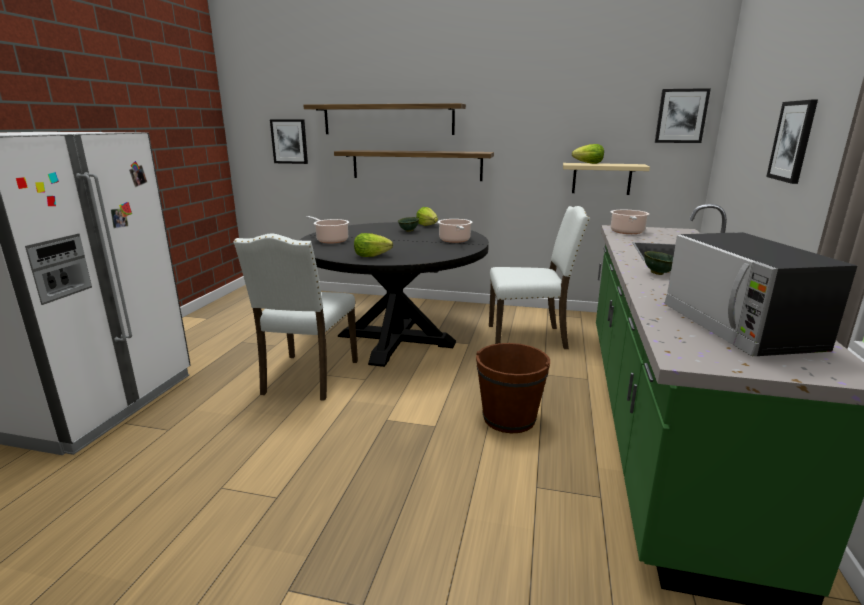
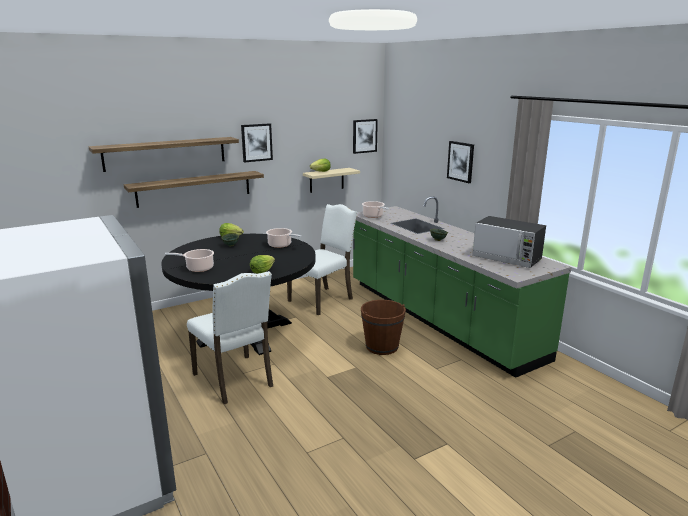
camera: 45 degrees left, 0 degrees up
picture [270,119,308,164] -> picture moved to [241,123,273,163]

